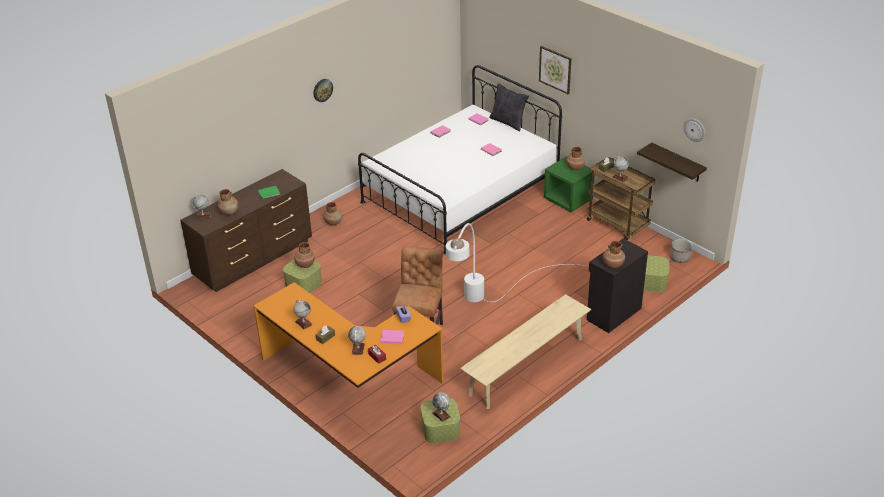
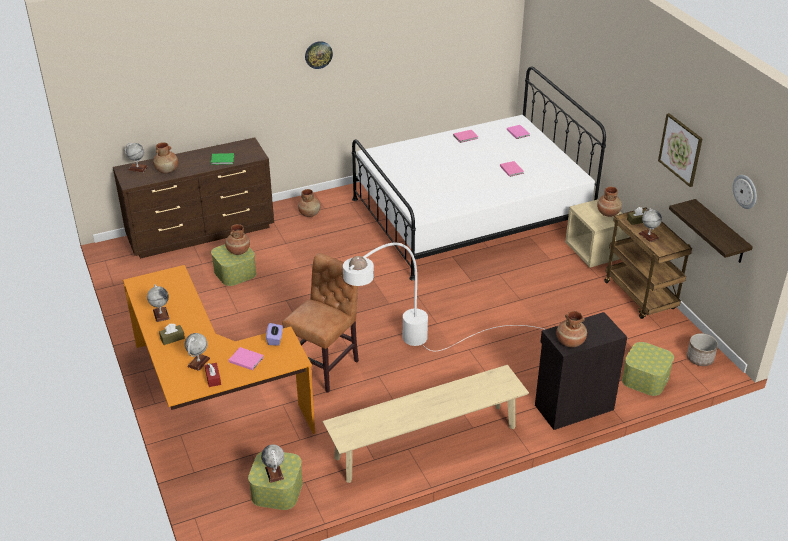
camera: 20 degrees right, 0 degrees up
black pillow [489,83,529,131] -> none
picture [539,46,571,94] -> picture moved to [658,113,703,187]
green nightstand [544,156,595,212] -> beige nightstand [565,199,629,268]

